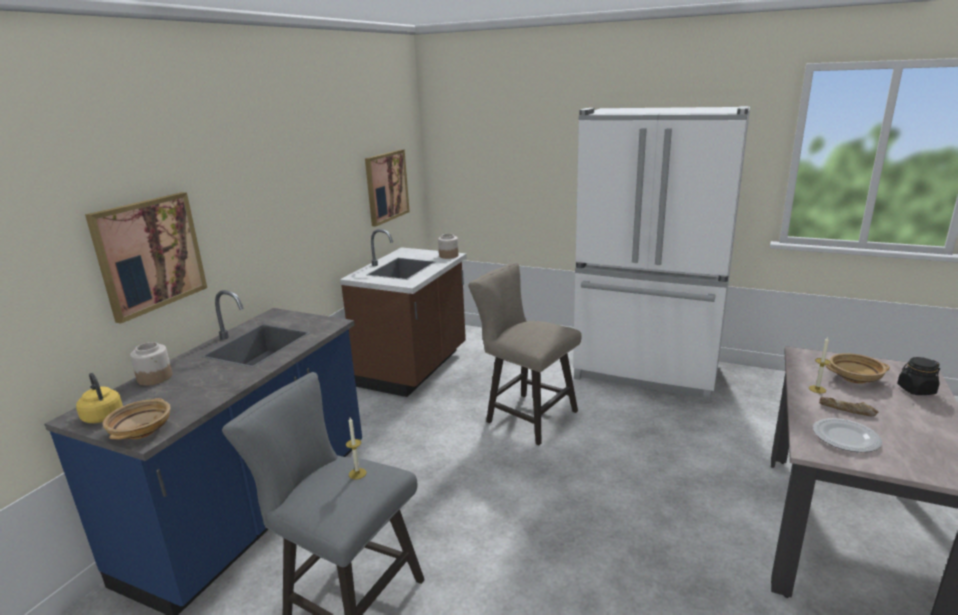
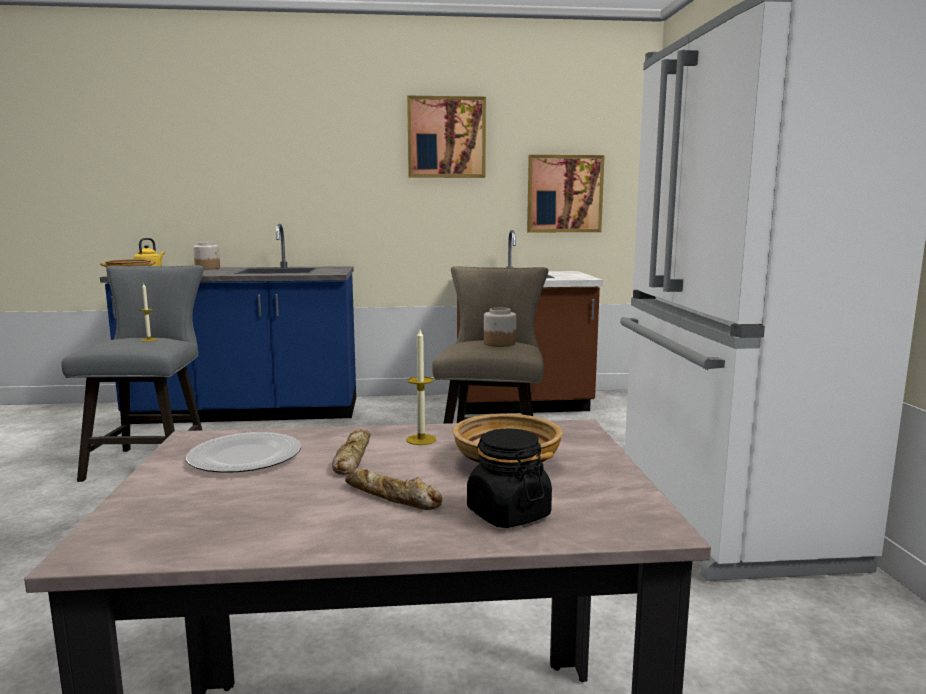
camera: 60 degrees right, 10 degrees down
picture [85,192,207,324] -> picture moved to [407,96,486,178]
jar [438,234,459,259] -> jar moved to [484,308,516,347]
none -> bread [345,469,443,510]

